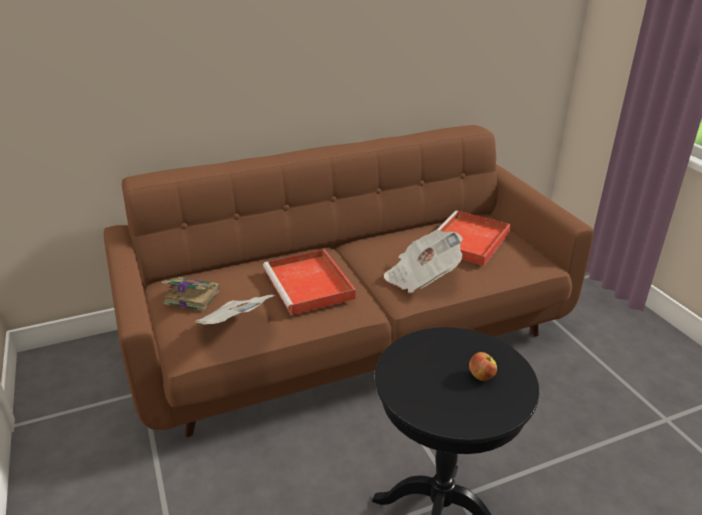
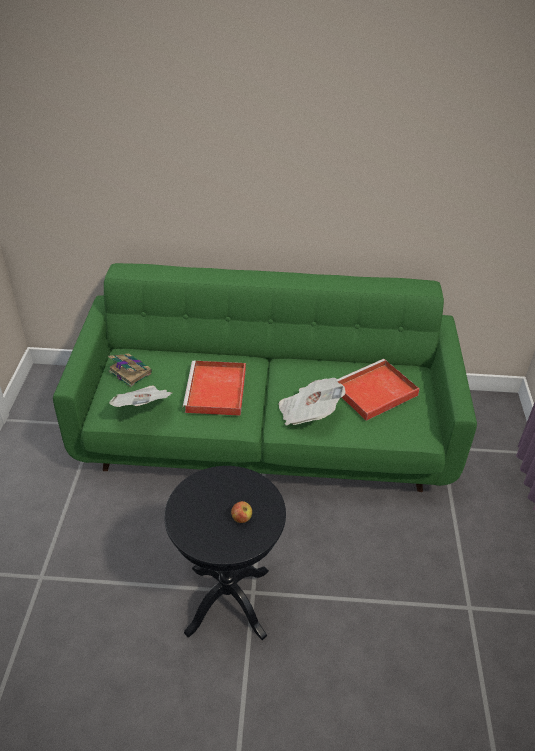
camera: 25 degrees right, 10 degrees up
brown sofa [104,125,594,437] -> green sofa [53,263,477,492]

